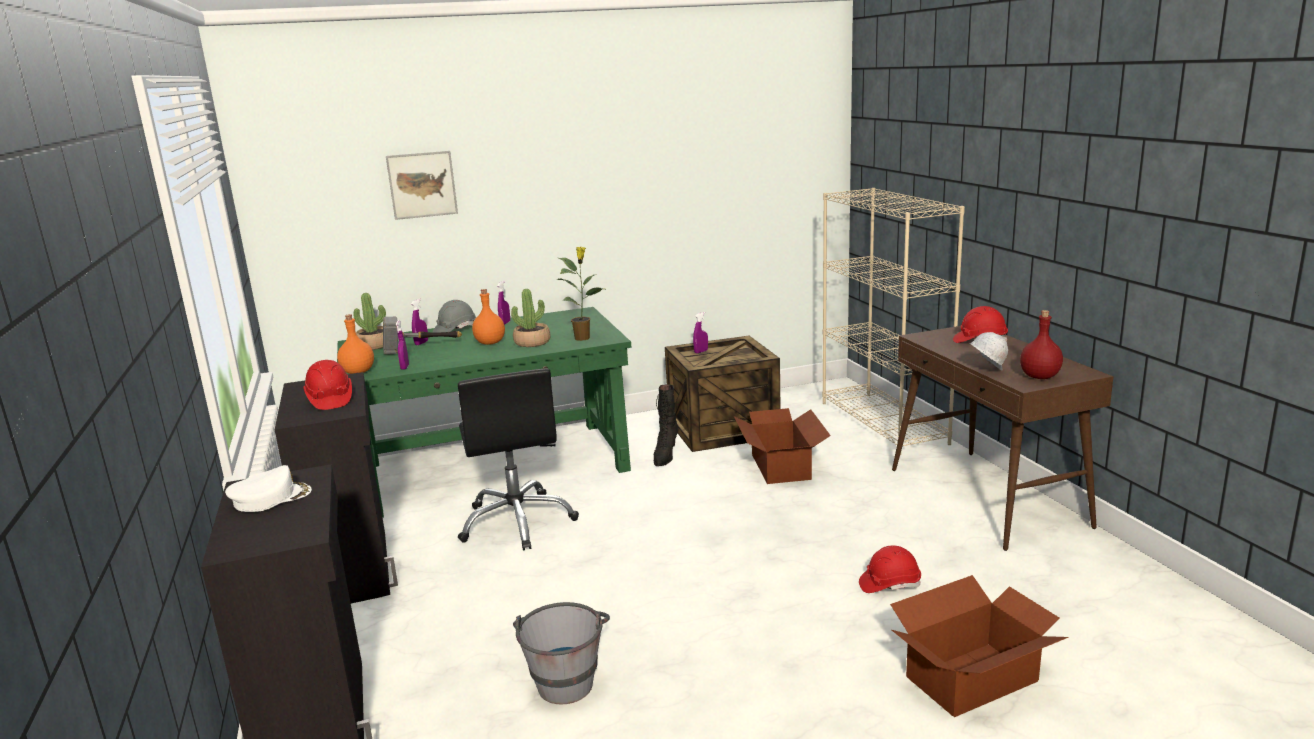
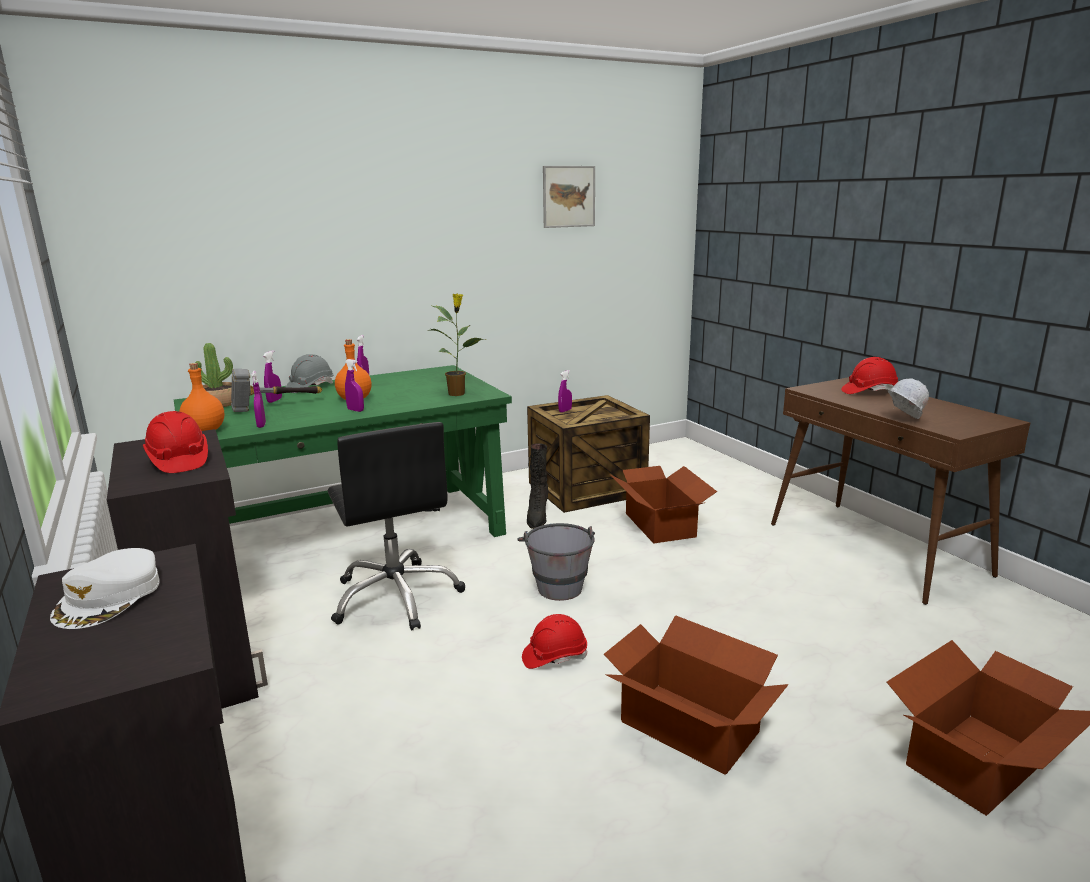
camera: 10 degrees left, 0 degrees up
white cap [225,465,312,512] -> white cap turned 135 degrees clockwise [50,548,160,629]
picture [386,151,458,220] -> picture moved to [543,166,595,228]
potted plant [511,289,550,347] -> none
grey bucket [513,602,610,704] -> grey bucket moved to [517,523,595,601]
beige bookcase [822,188,965,455] -> none
red hard hat [859,545,921,593] -> red hard hat moved to [522,614,587,669]
red bottle [1020,310,1063,379] -> none
none -> purple spray bottle [345,359,364,412]
none -> cardboard box [604,615,788,775]

